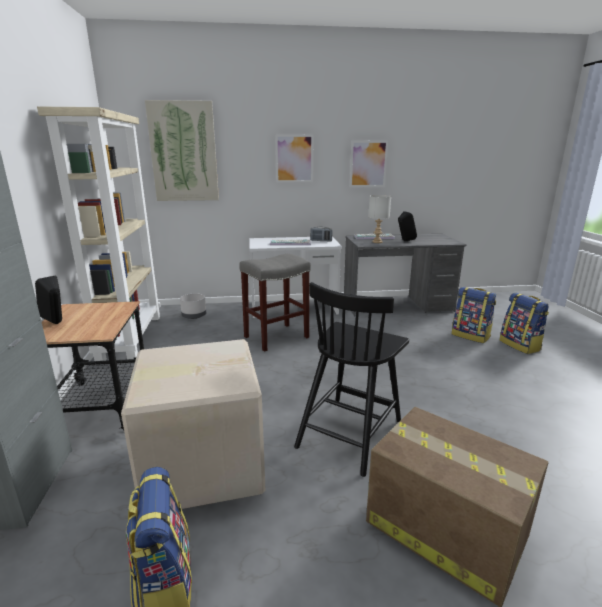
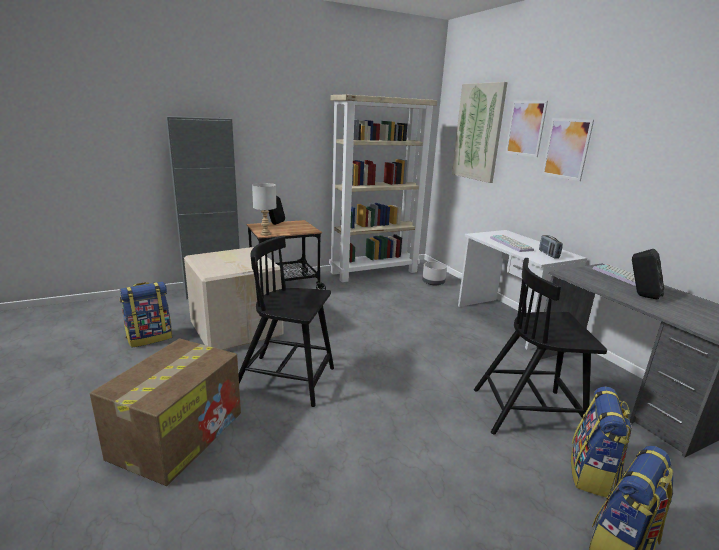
camera: 70 degrees right, 0 degrees up
grey stool [239,254,310,352] -> none
picture [350,141,388,187] -> picture moved to [505,101,548,157]
grey table lamp [369,195,391,243] -> grey table lamp moved to [252,183,277,236]
none -> black chair [474,258,607,434]

